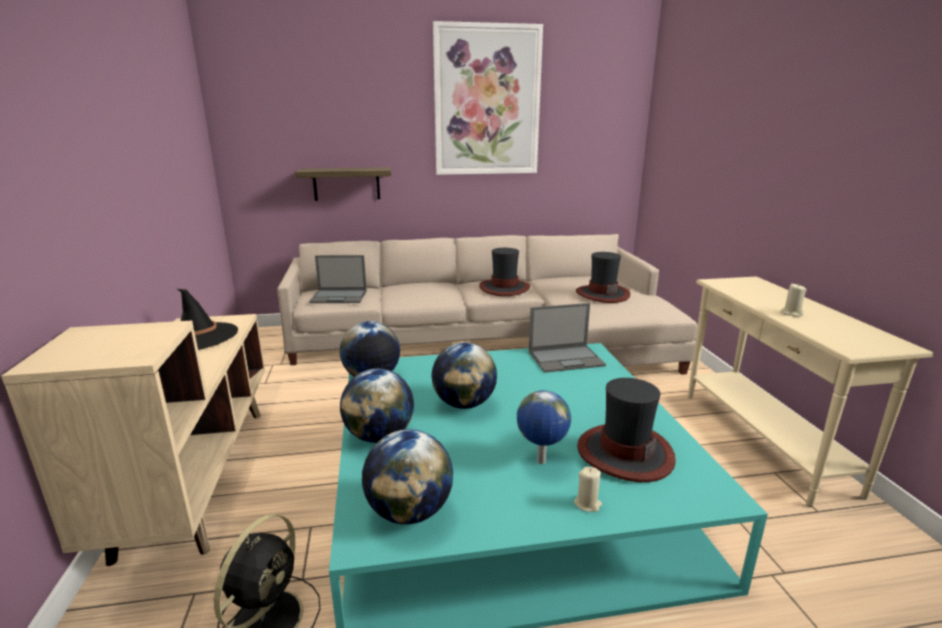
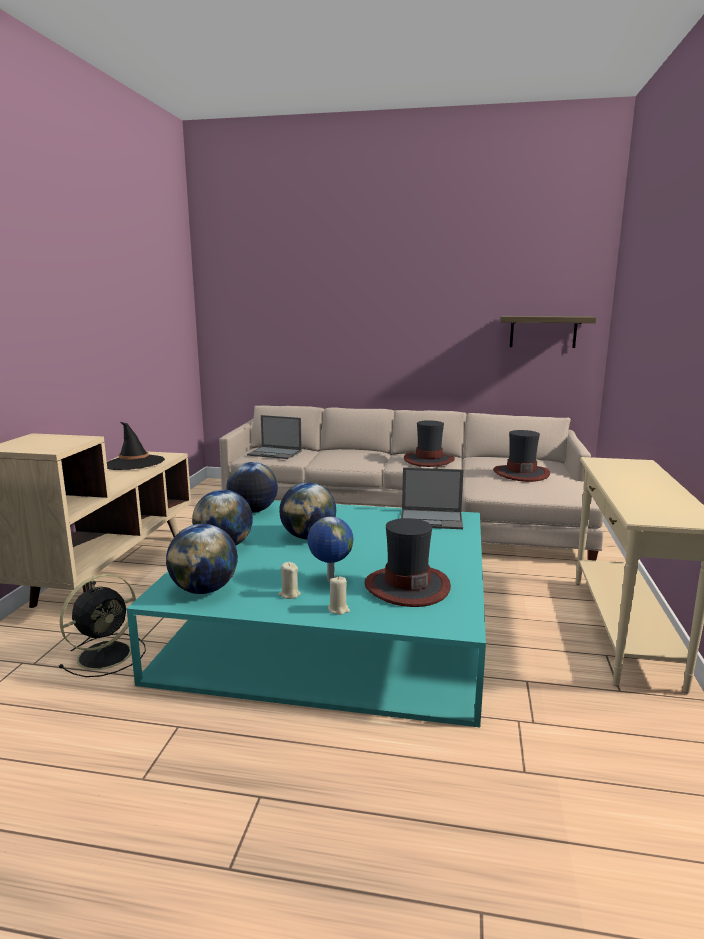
camera: 20 degrees right, 5 degrees down
shelf [295,167,391,201] -> shelf moved to [500,316,596,348]
picture [433,21,543,175] -> none
beige candle [781,283,806,317] -> beige candle moved to [278,562,301,599]

